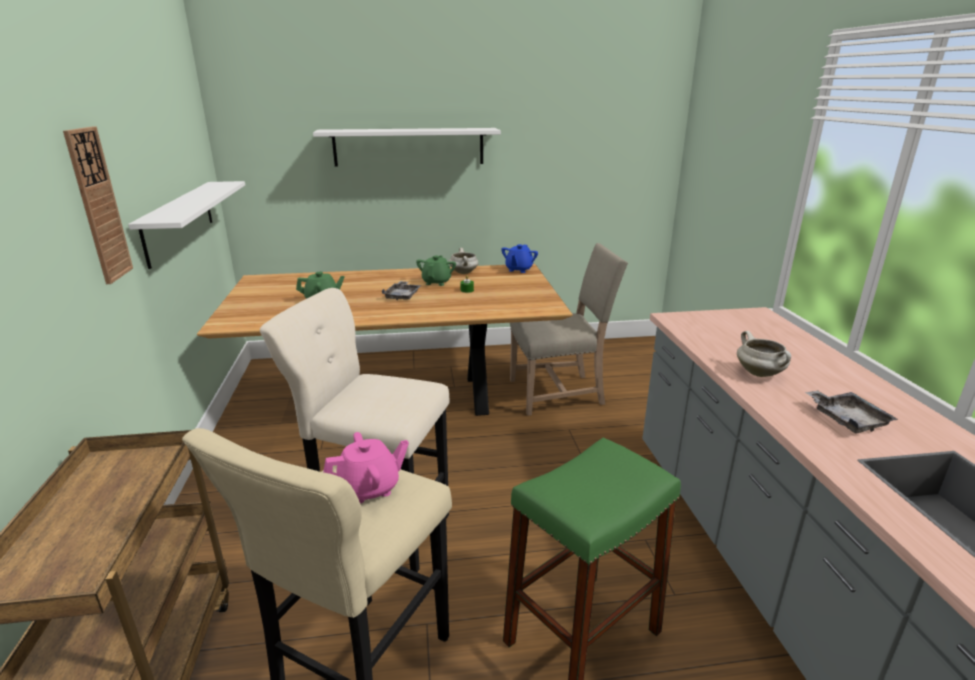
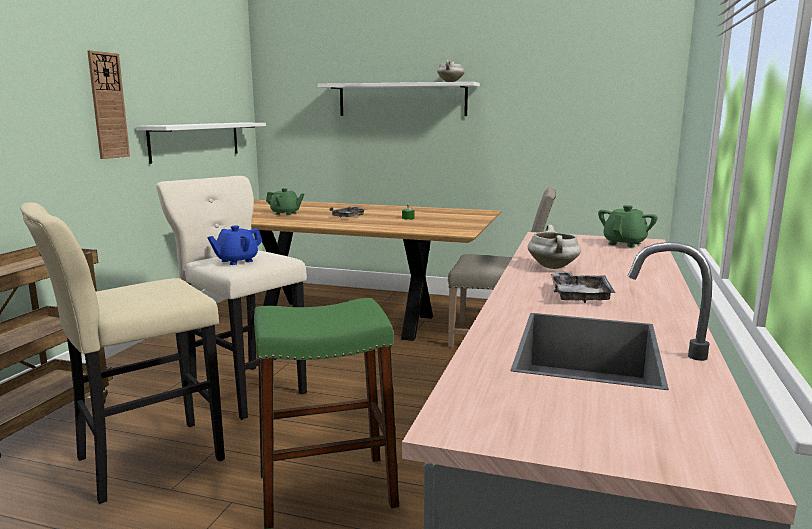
camera: 25 degrees right, 10 degrees down
pink teapot [323,432,409,504] -> none
green teapot [416,255,456,286] -> green teapot moved to [598,205,658,247]
white cooking pot [449,248,479,274] -> white cooking pot moved to [437,60,465,82]
blue teapot [501,244,538,273] -> blue teapot moved to [207,226,262,265]

